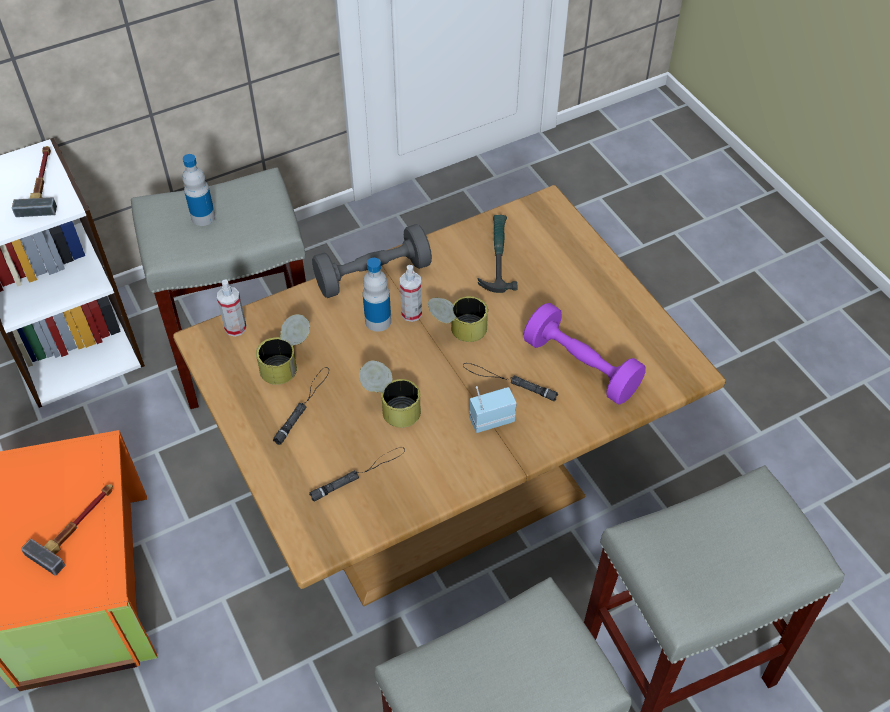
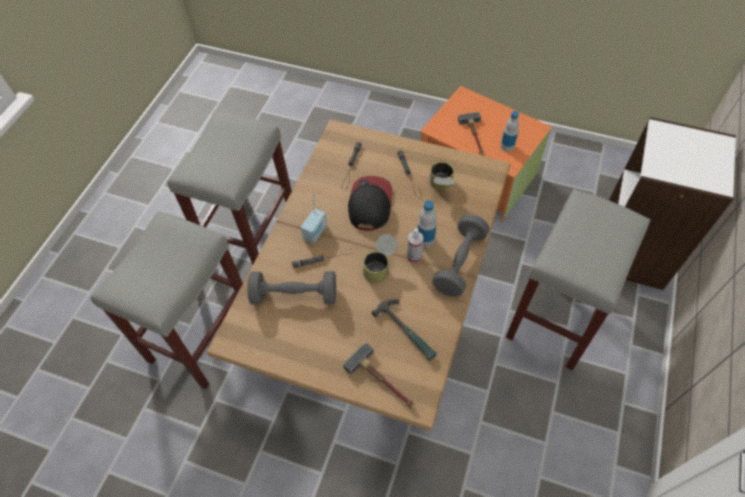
camera: 140 degrees right, 5 degrees up
hammer [12,146,57,217] -> hammer moved to [343,342,416,409]
bottle [182,154,215,226] -> bottle moved to [501,111,519,152]
spray bottle [217,279,246,337] -> none
can [359,360,421,428] -> cap [348,176,392,231]
purple dumbbell [523,303,646,405] -> grey dumbbell [247,271,336,305]

